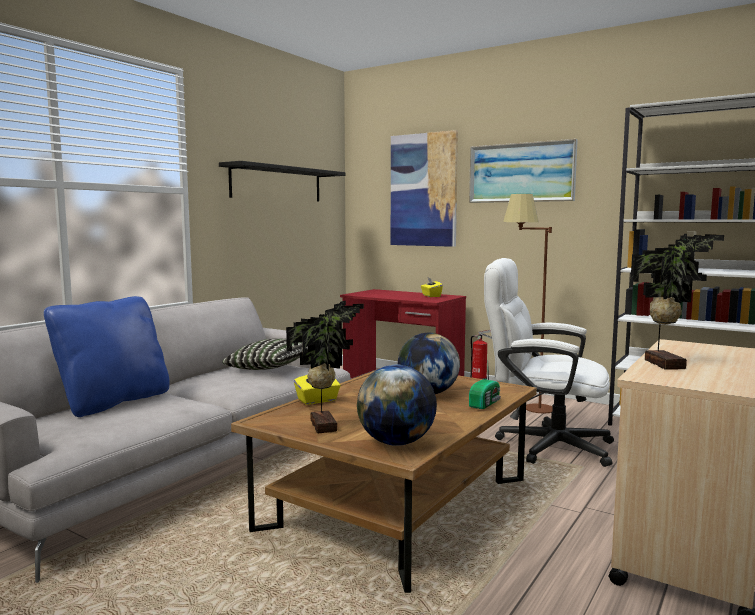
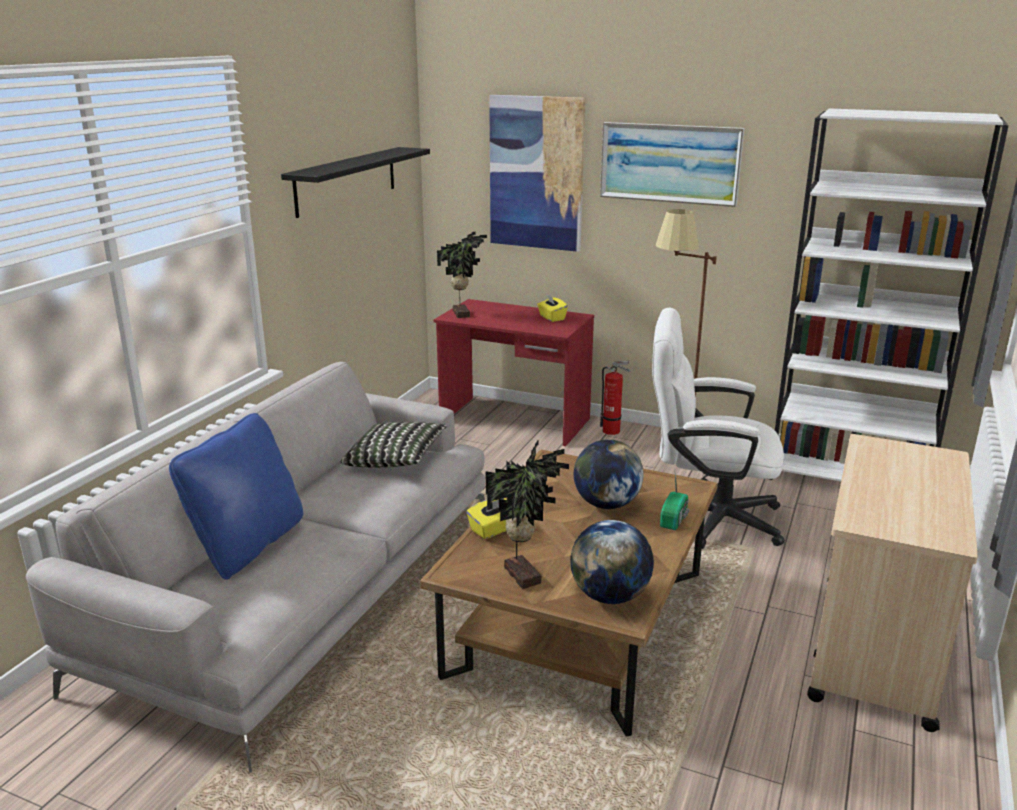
camera: 10 degrees left, 15 degrees up
potted plant [631,234,724,370] -> potted plant moved to [437,232,487,318]

